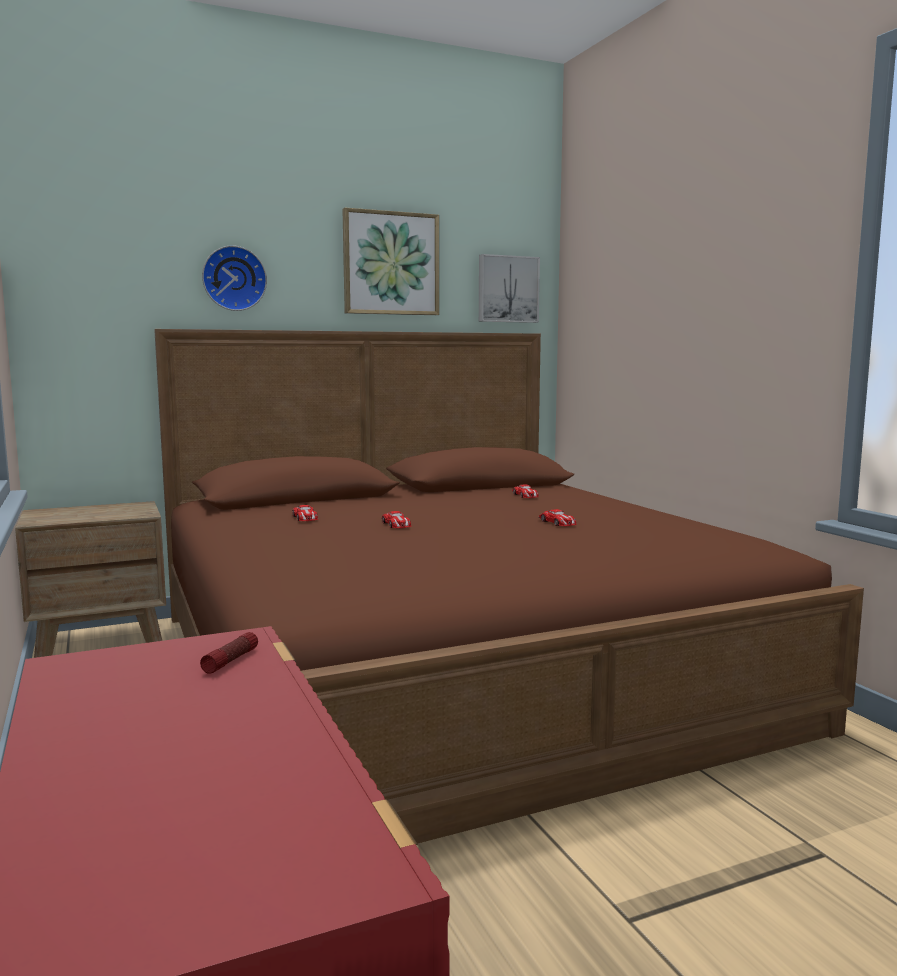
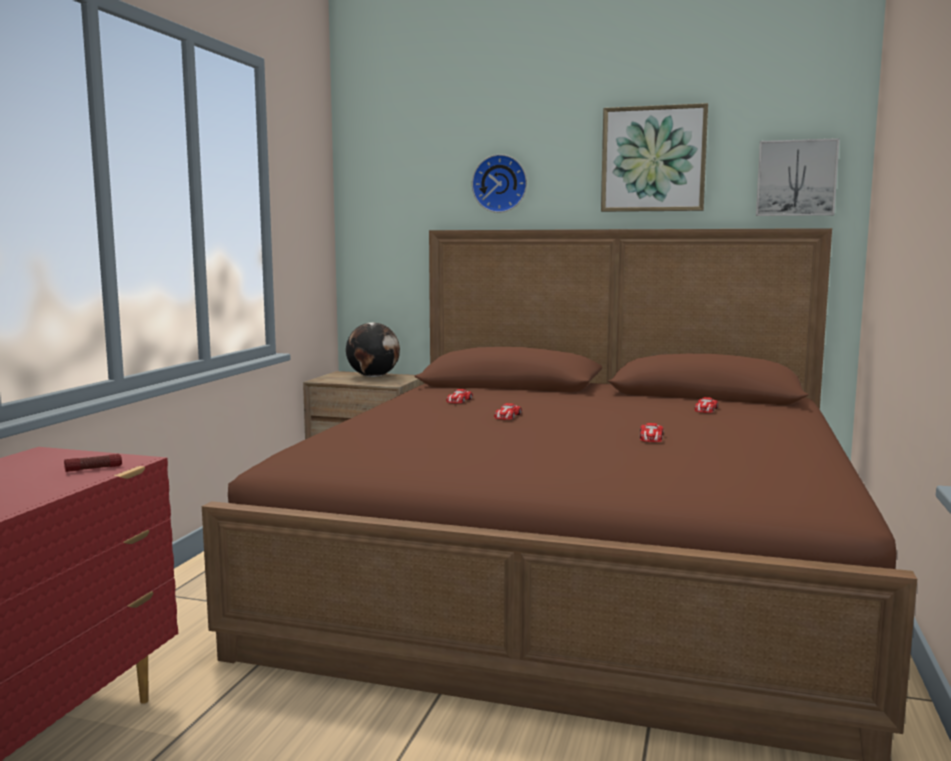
camera: 40 degrees right, 0 degrees up
none -> globe [346,323,400,377]

